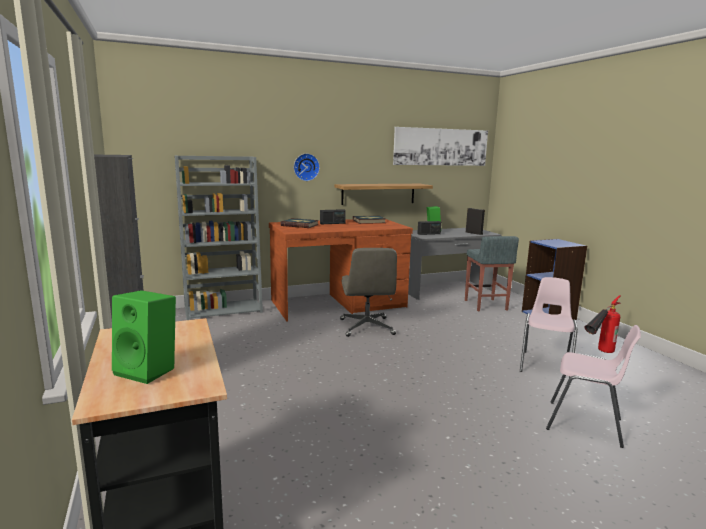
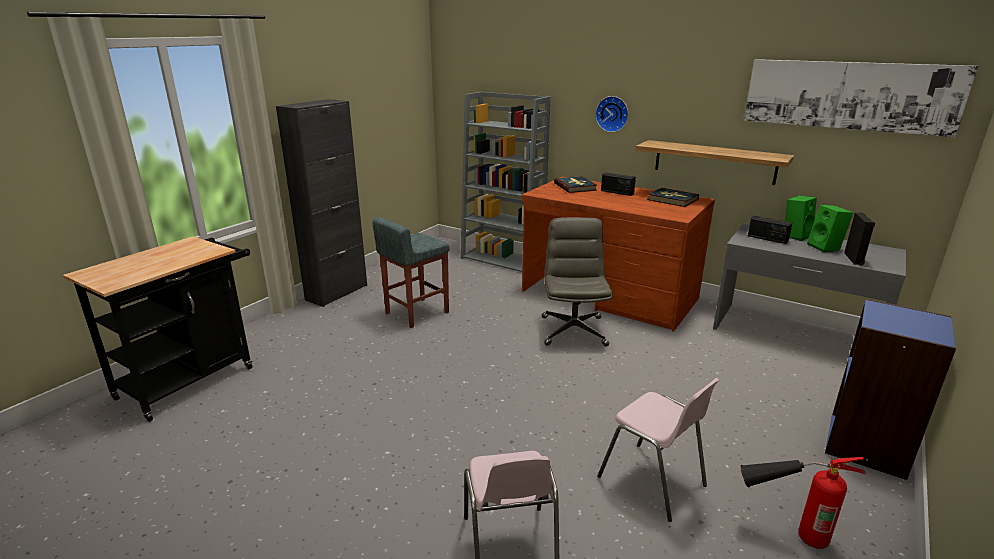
camera: 55 degrees right, 10 degrees up
green speaker [112,290,176,384] -> green speaker moved to [807,205,853,252]
grey office chair [340,248,397,337] -> grey office chair turned 135 degrees clockwise [542,217,613,346]
grey stool [465,236,519,311] -> grey stool moved to [373,217,449,328]
pink chair [520,277,578,378] -> pink chair turned 60 degrees clockwise [597,378,720,522]

